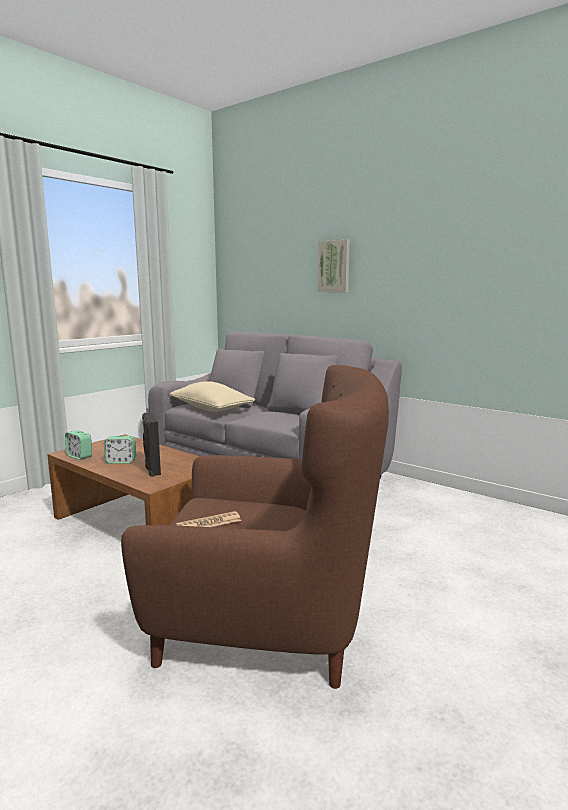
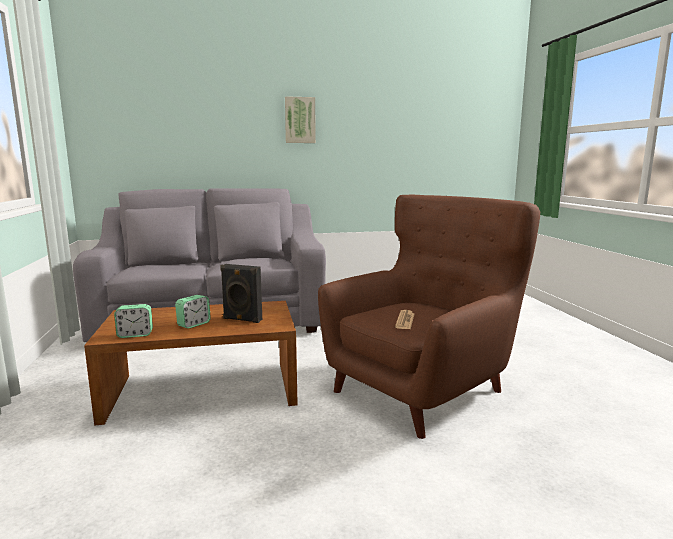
camera: 50 degrees left, 0 degrees up
beige pillow [169,381,255,412] -> none
picture [318,240,350,292] -> picture moved to [285,96,316,143]

